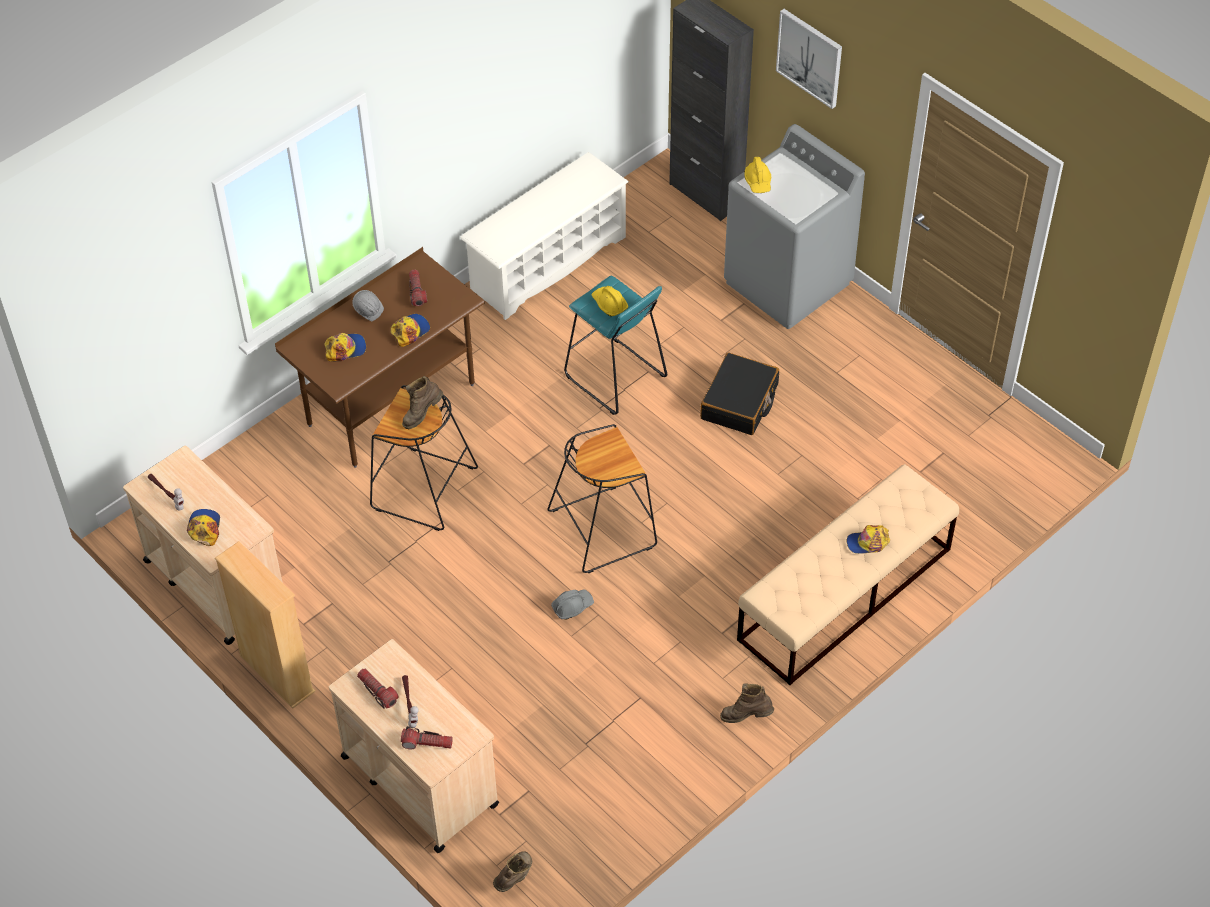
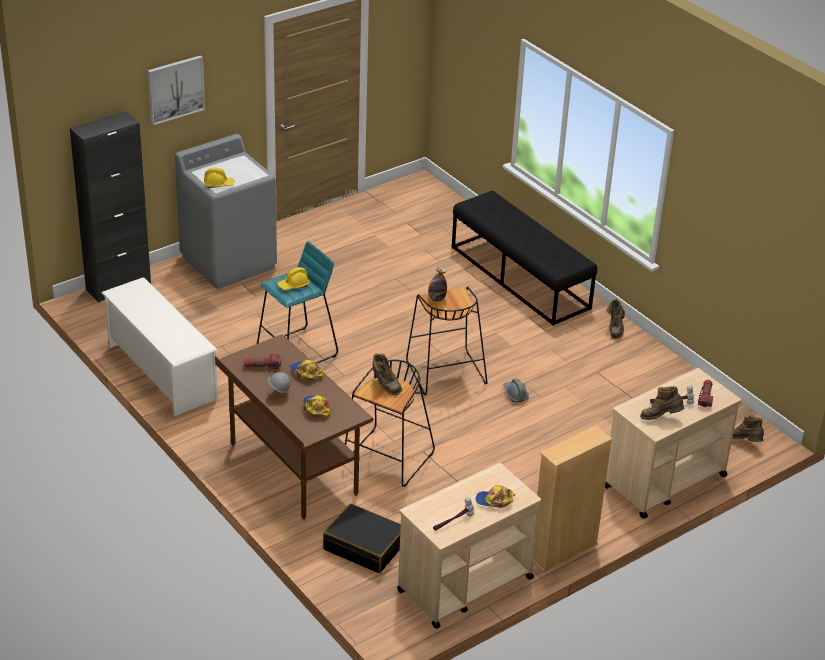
camera: 85 degrees left, 15 degrees down
flashlight [357,668,399,709] -> brown boot [640,386,684,420]
black suitcase [700,352,779,435] -> black suitcase moved to [323,504,401,573]
beige bench [737,464,959,685] -> black bench [452,191,597,326]
cap [847,525,890,554] -> none
none -> bottle [428,267,447,302]

